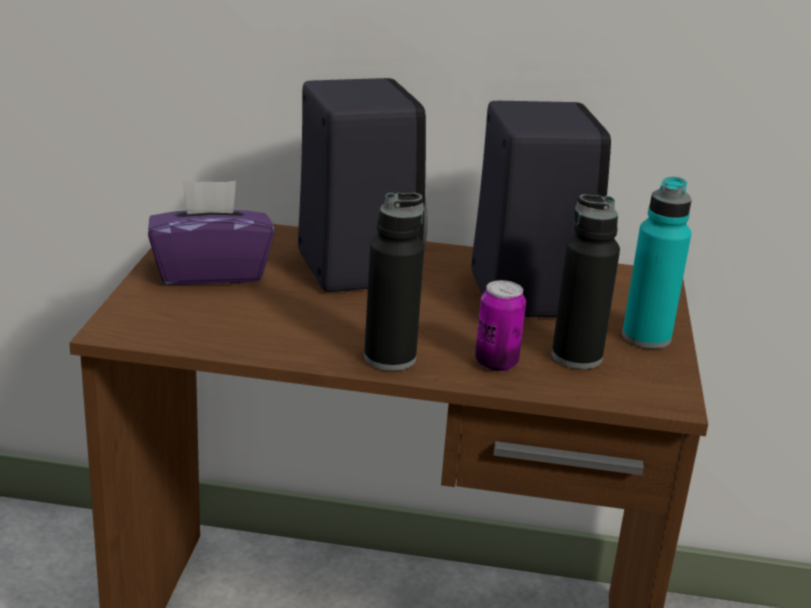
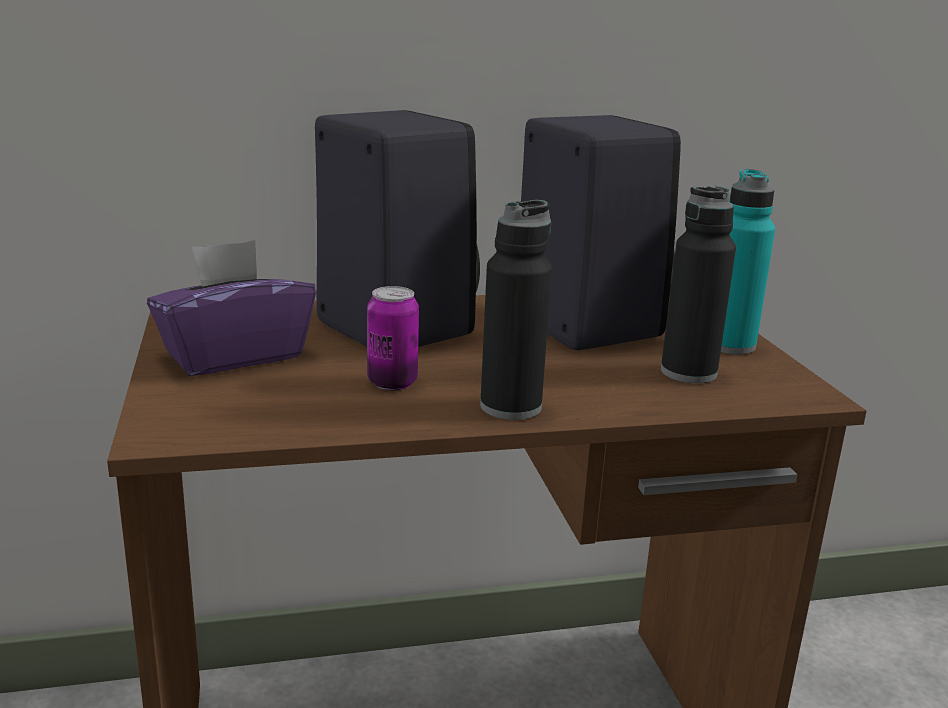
camera: 20 degrees left, 5 degrees down
can [475,280,526,372] -> can moved to [367,286,419,391]

